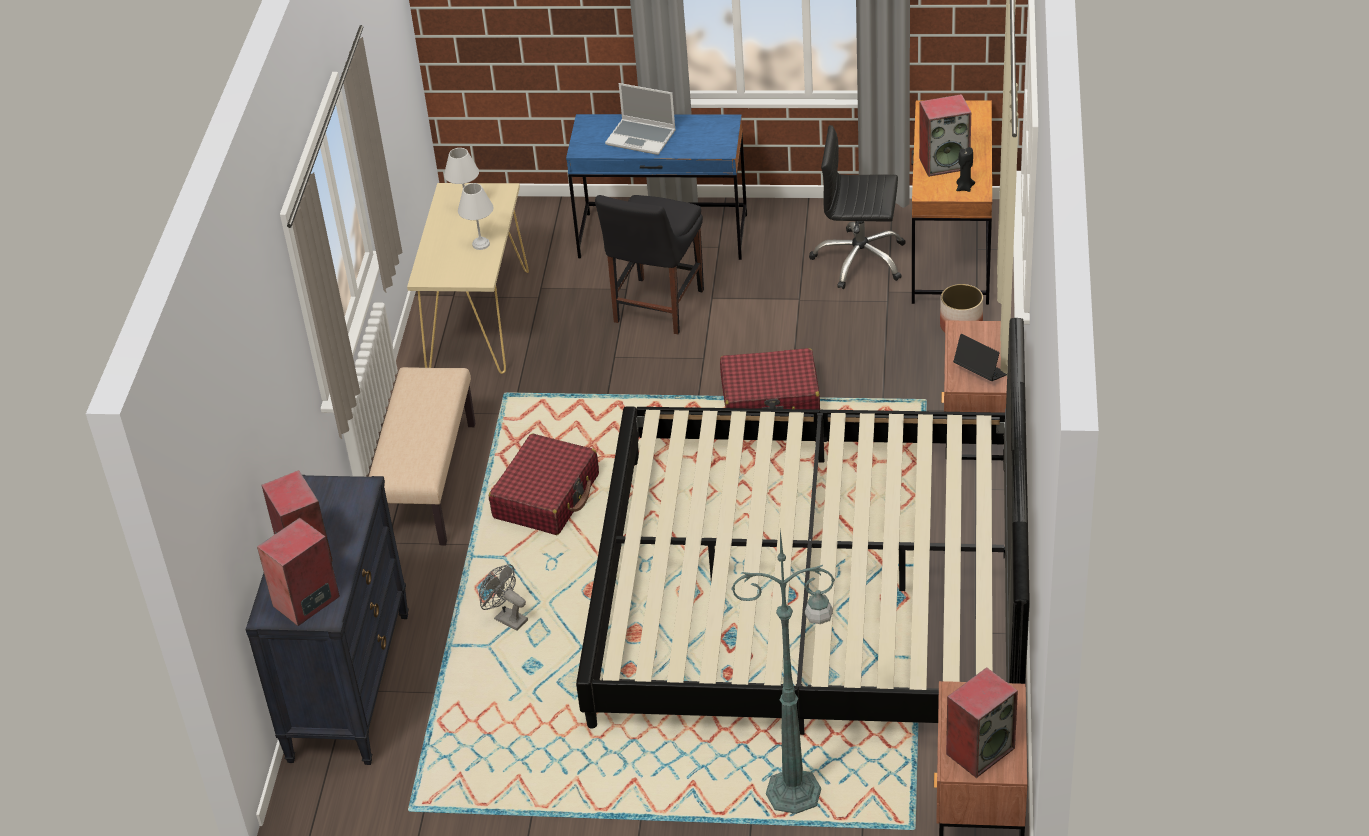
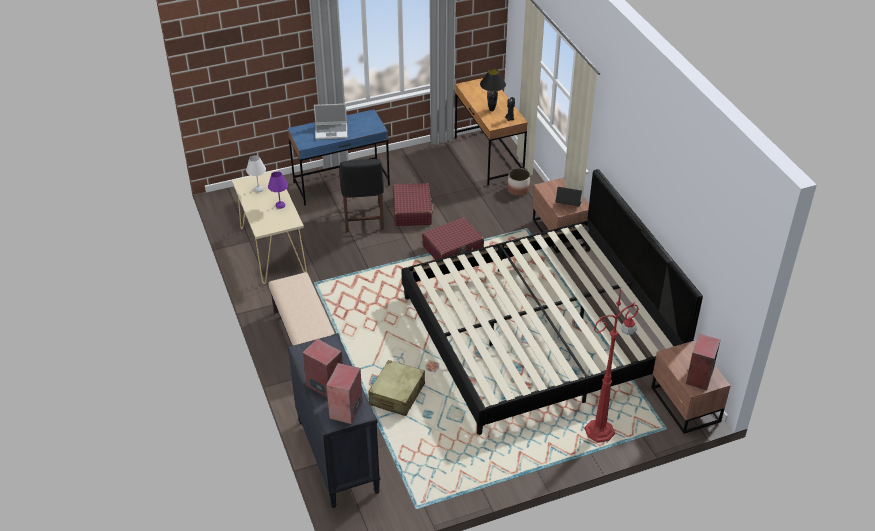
camera: 30 degrees left, 0 degrees up
white table lamp [458,183,493,250] -> purple table lamp [268,171,288,209]
grey fan [479,564,528,631] -> beige suitcase [368,360,425,416]
red suitcase [489,434,599,535] -> red suitcase moved to [393,183,434,226]
green floor lamp [731,529,835,814] -> red floor lamp [584,290,639,443]
black office chair [809,125,906,289] -> none
speaker [919,94,971,177] -> black table lamp [480,69,506,111]

